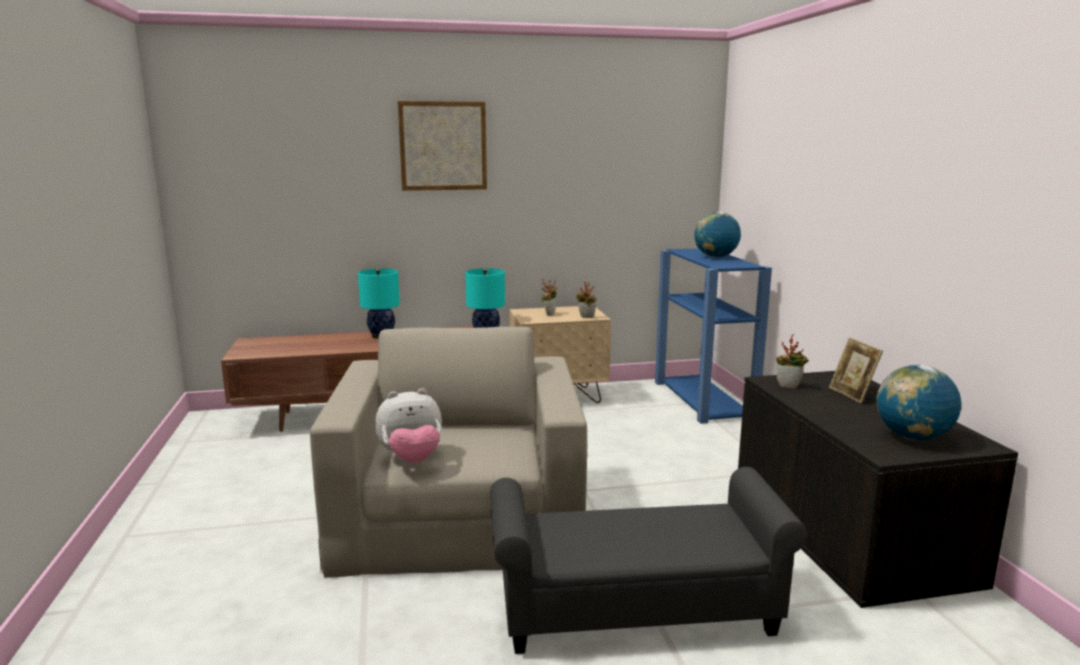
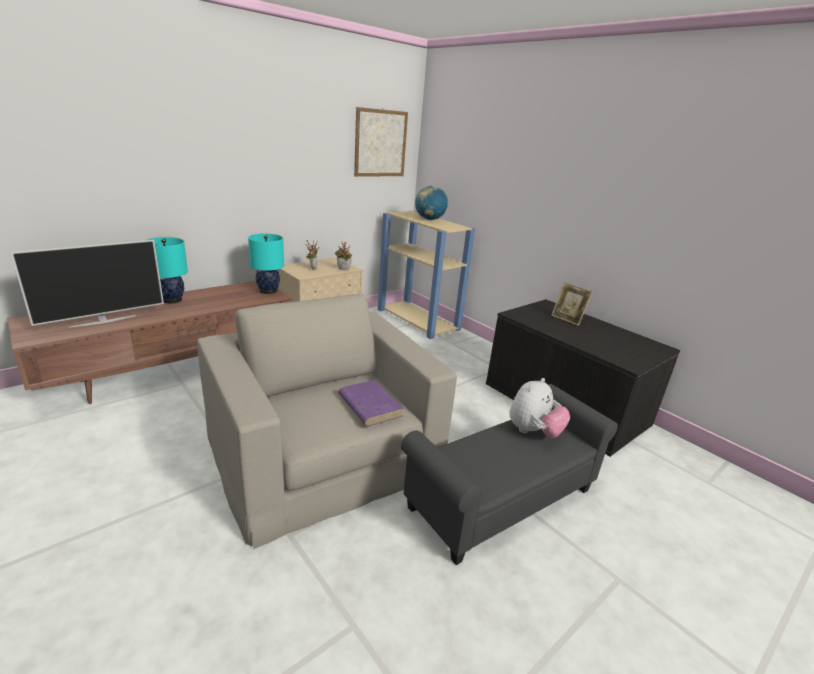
camera: 30 degrees left, 10 degrees up
plush toy [375,388,442,463] -> plush toy moved to [509,378,570,438]
picture [398,99,487,191] -> picture moved to [354,107,408,177]
blue bookcase [655,248,772,424] -> beige bookcase [378,211,475,339]
potted plant [776,334,809,388] -> none
globe [877,364,961,440] -> none
none -> television [10,240,164,328]
none -> purple book [338,380,404,427]

